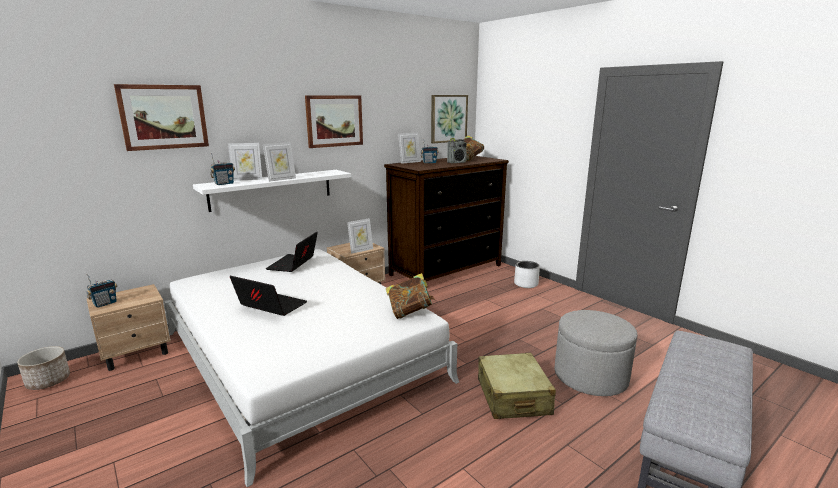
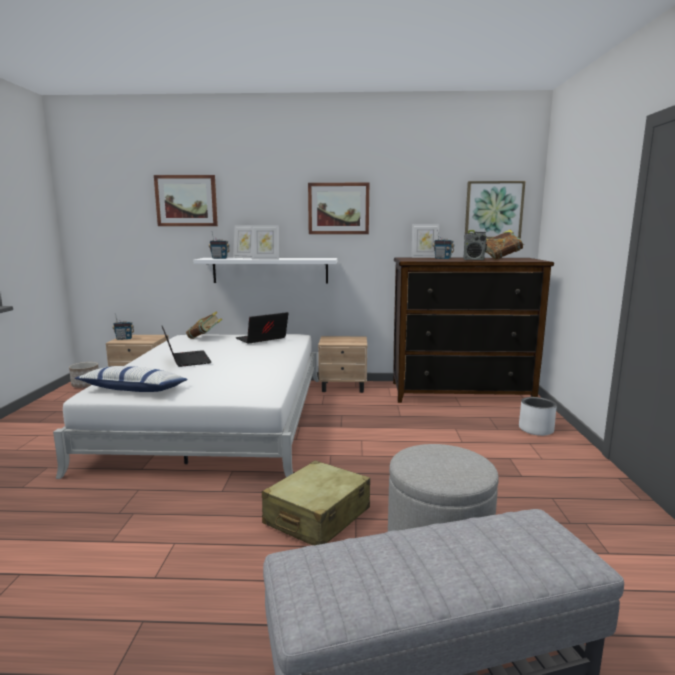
camera: 40 degrees right, 5 degrees down
picture frame [347,218,373,254] -> none
book [386,273,434,319] -> book moved to [186,311,222,339]
none -> pillow [75,366,188,392]

